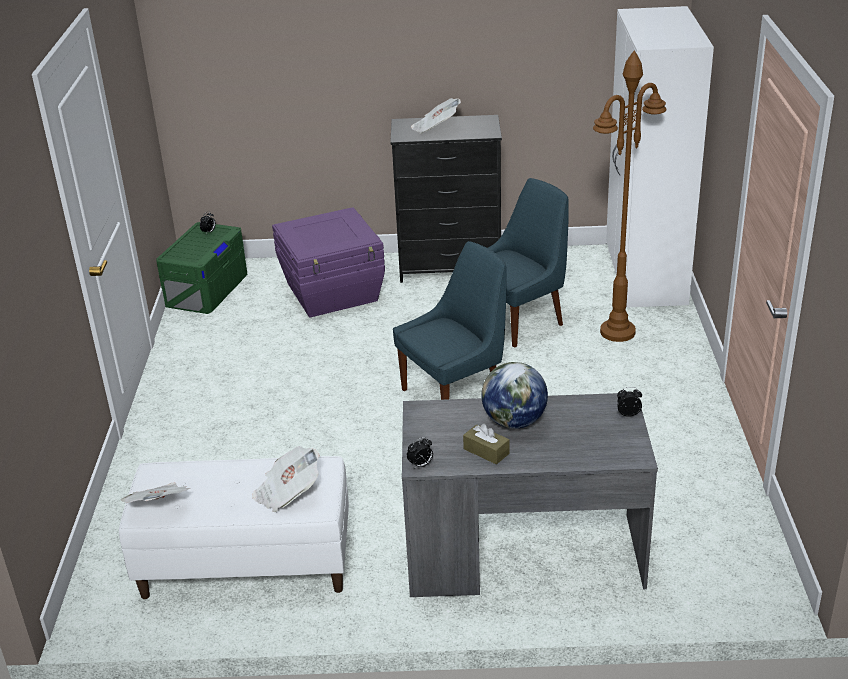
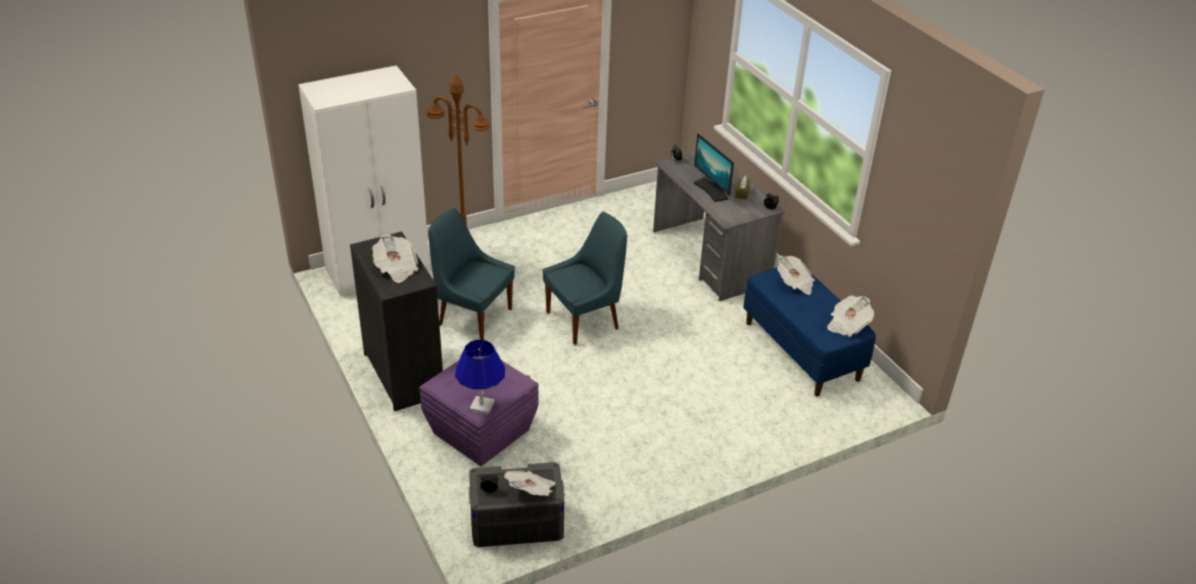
camera: 120 degrees left, 5 degrees up
white bench [119,456,349,599] -> blue bench [743,267,876,397]
green storage box [156,222,248,314] -> grey storage box [468,462,565,547]
blue chair [393,241,507,400] -> blue chair turned 120 degrees clockwise [543,212,627,345]
globe [481,362,548,429] -> monitor [694,134,734,202]
none -> blue table lamp [455,340,505,414]
none -> newspaper [504,471,556,496]

